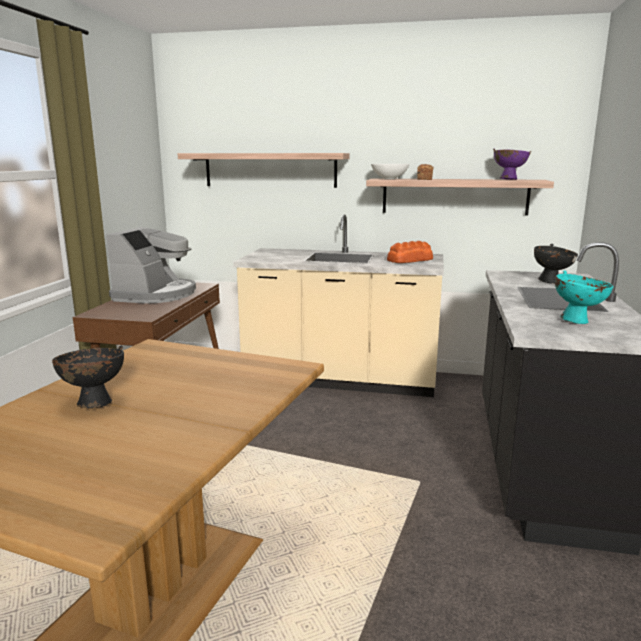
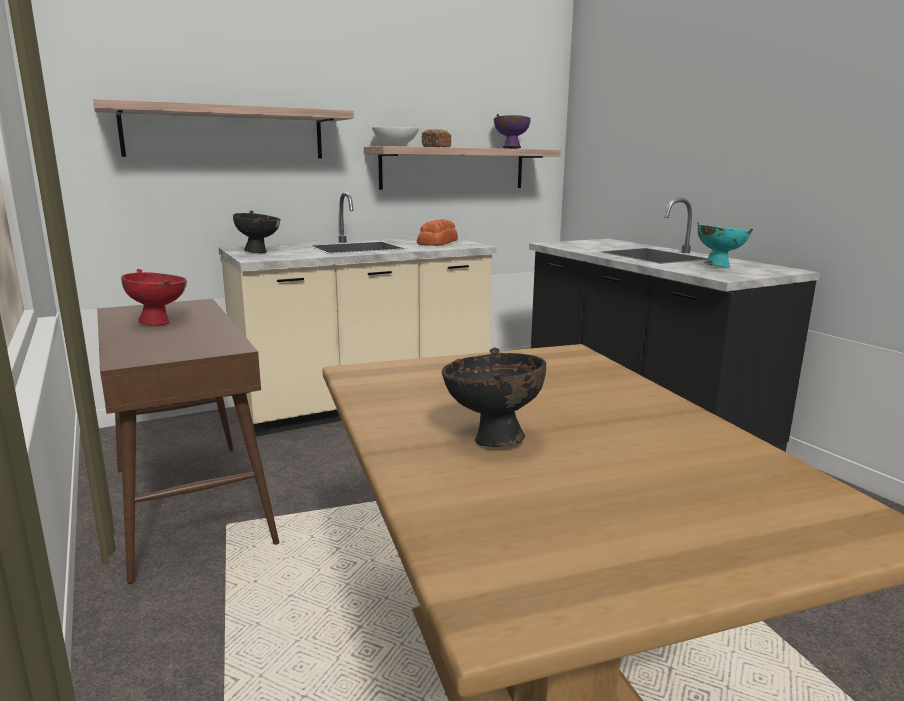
camera: 40 degrees left, 0 degrees up
coffee machine [106,227,196,304] -> red bowl [121,269,187,325]
black bowl [534,244,578,284] -> black bowl moved to [233,211,280,253]

